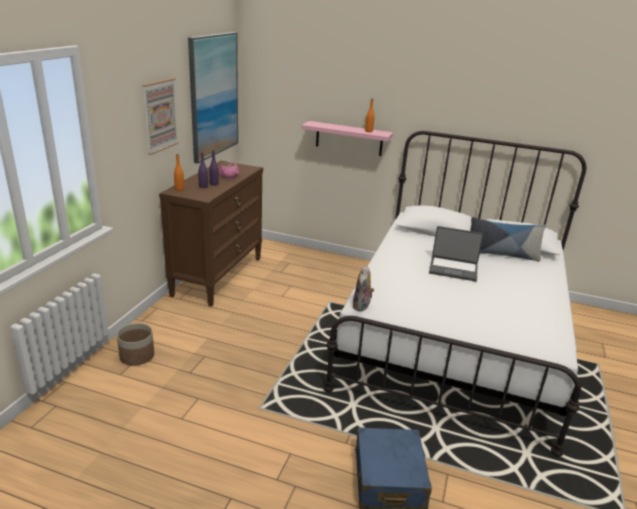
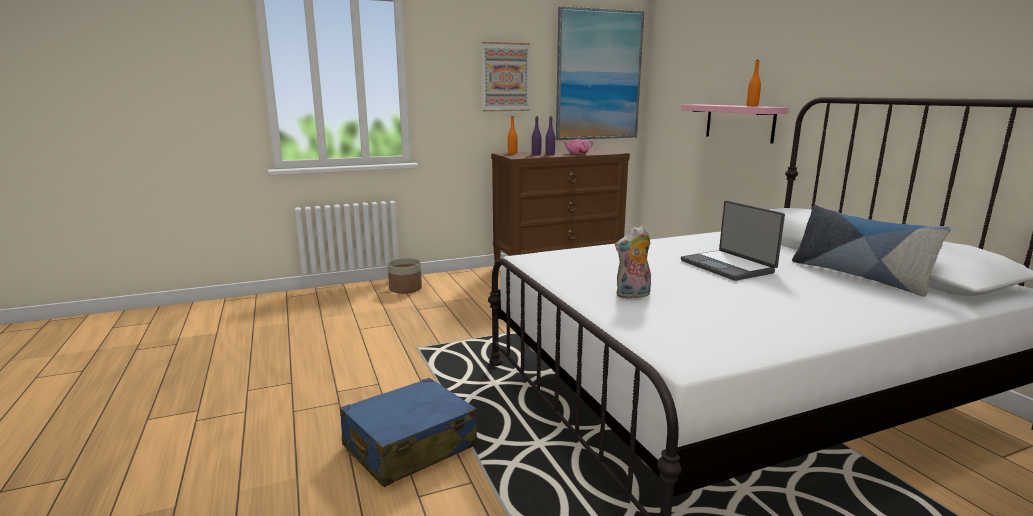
camera: 50 degrees right, 10 degrees down
plush toy [352,266,374,312] -> plush toy moved to [615,225,651,299]

